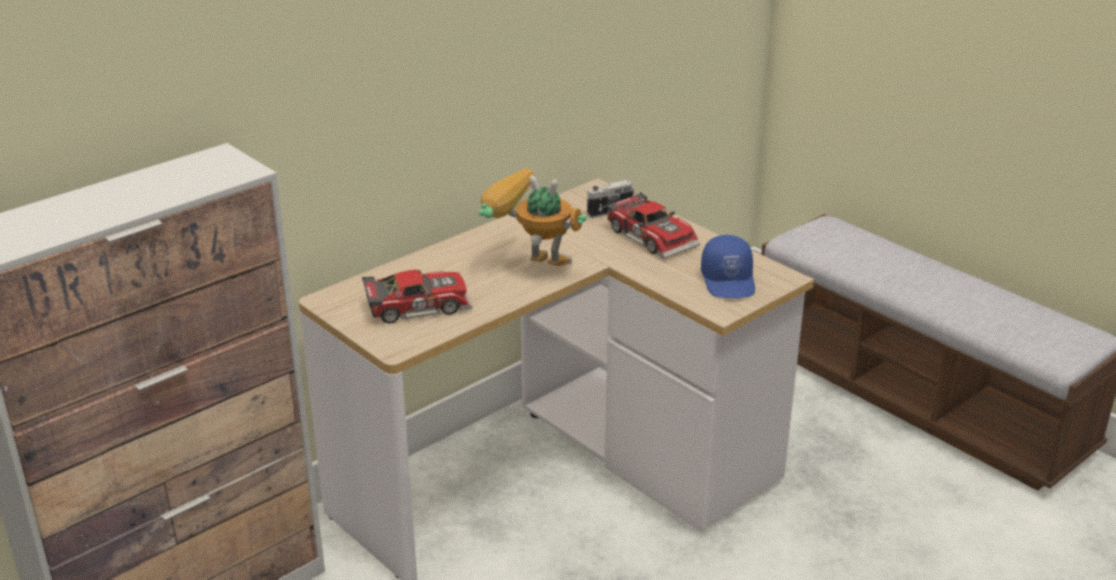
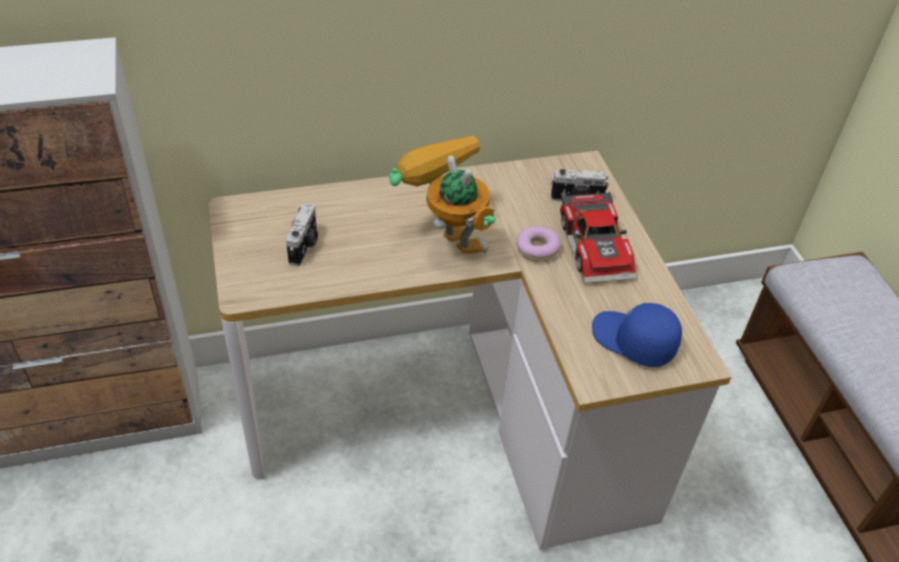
camera: 25 degrees right, 15 degrees up
toy car [362,269,473,323] -> camera [286,203,318,266]
blue cap [701,235,755,298] -> blue cap turned 105 degrees clockwise [592,303,682,367]
none -> donut [516,226,561,261]

